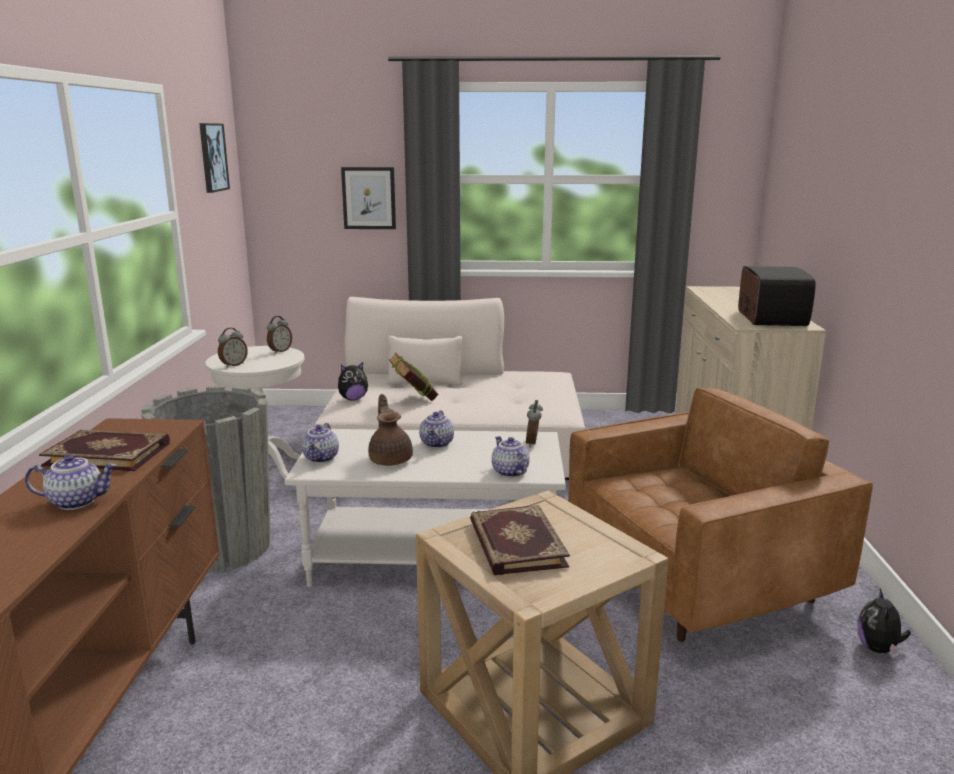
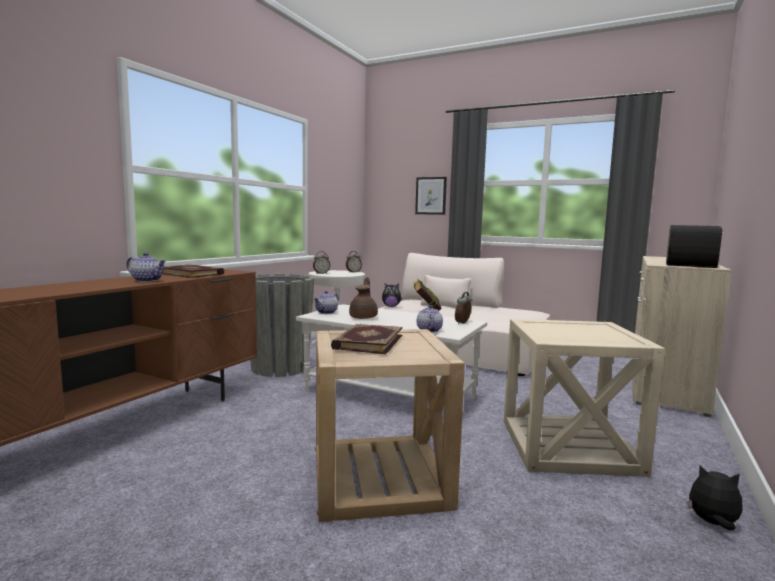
camera: 25 degrees right, 10 degrees down
picture [199,123,230,193] -> none
teapot [419,410,454,448] -> none
brown armchair [568,388,873,642] -> beige side table [504,319,665,477]
plush toy [858,588,911,655] -> plush toy turned 75 degrees clockwise [686,465,743,530]

